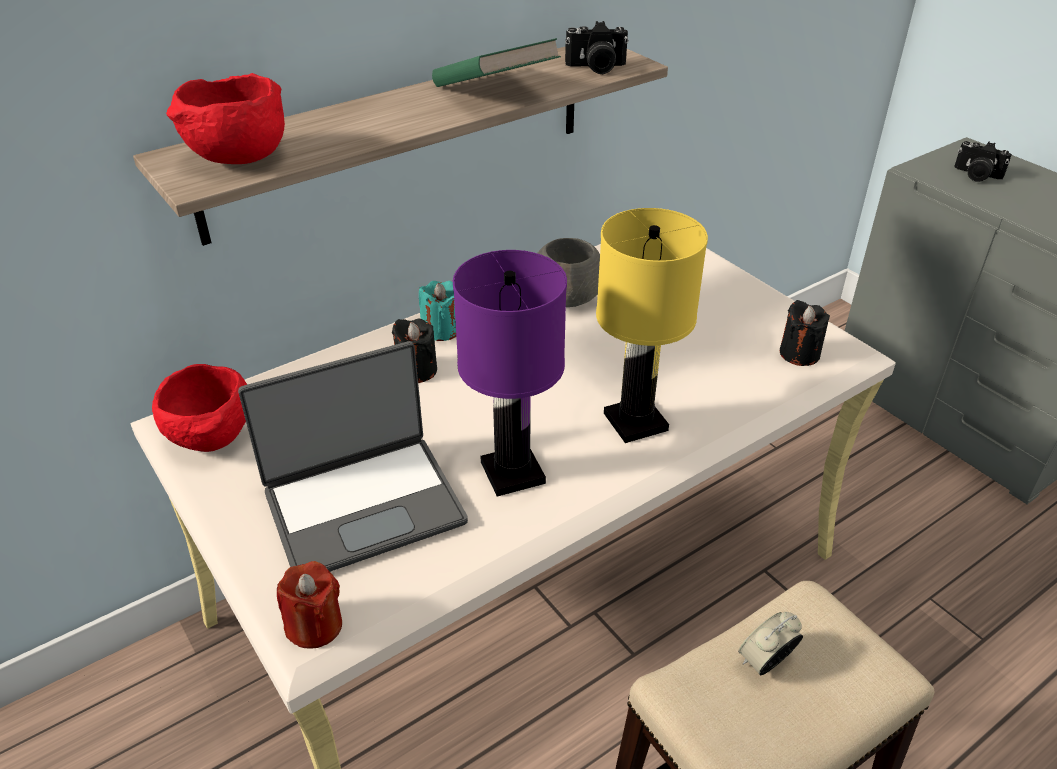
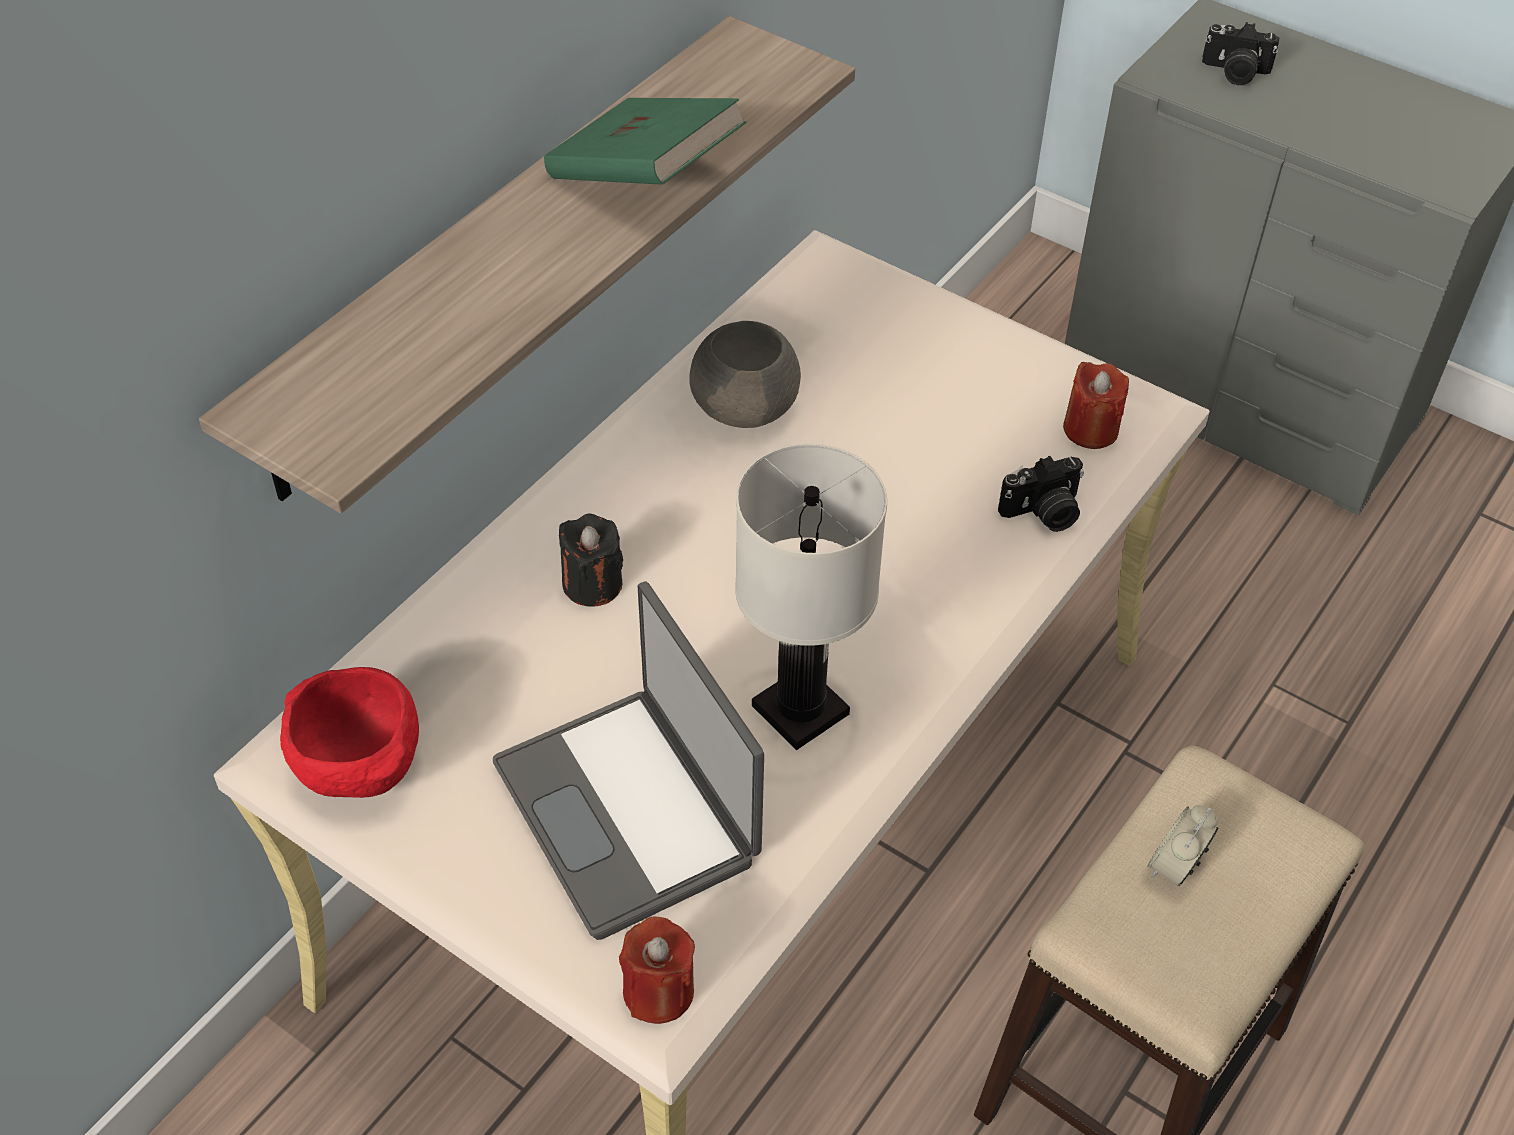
camera: 20 degrees left, 10 degrees up
red bowl [166,73,285,164] -> none
laptop [238,341,468,572] -> laptop turned 105 degrees clockwise [493,581,764,940]
turquoise candle [419,281,456,341] -> none
purple table lamp [453,250,567,496] -> white table lamp [735,444,887,750]
camera [565,21,629,74] -> camera moved to [998,456,1084,532]
yellow table lamp [596,208,708,443] -> none
black candle [780,300,830,366] -> red candle [1063,362,1129,449]

